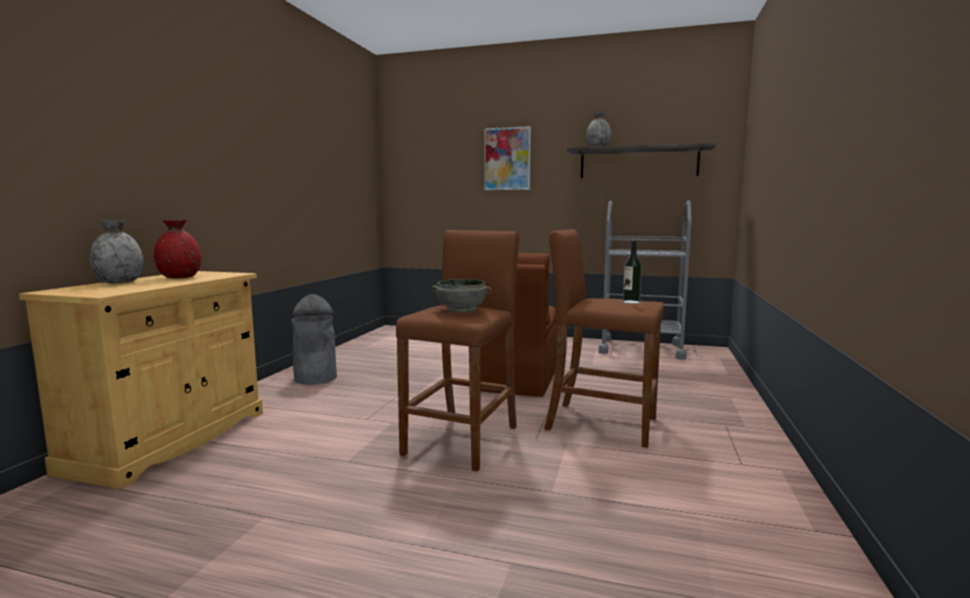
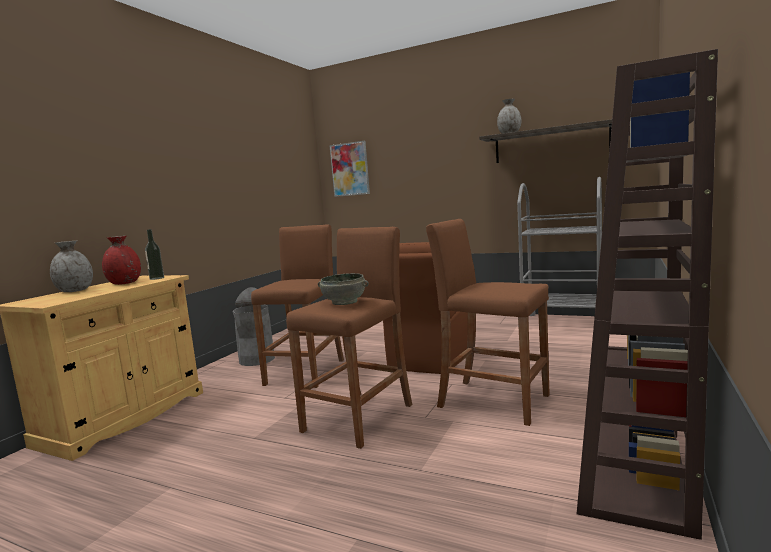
camera: 10 degrees right, 0 degrees up
picture [484,126,531,190] -> picture moved to [329,141,370,197]
bottle [623,240,642,303] -> bottle moved to [145,229,164,280]
none -> brown stool [251,225,344,388]
none -> brown bookcase [577,49,718,540]

